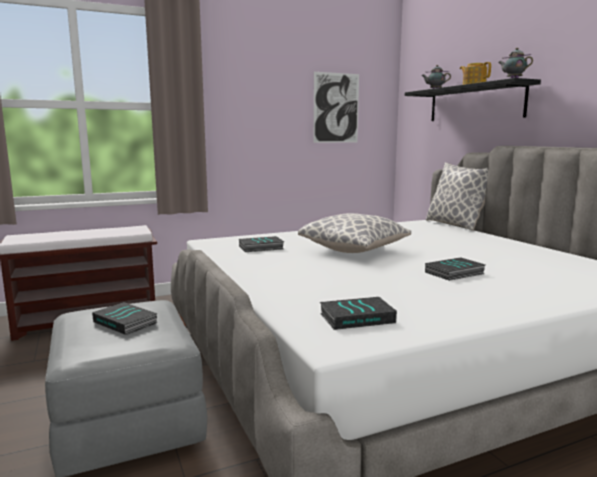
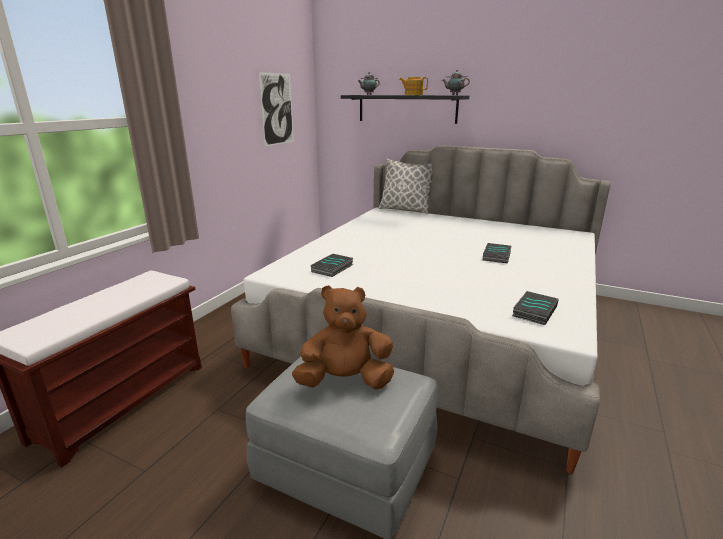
camera: 40 degrees left, 10 degrees up
book [92,302,158,335] -> brown plush toy [292,285,394,389]
pillow [298,213,411,253] -> none

